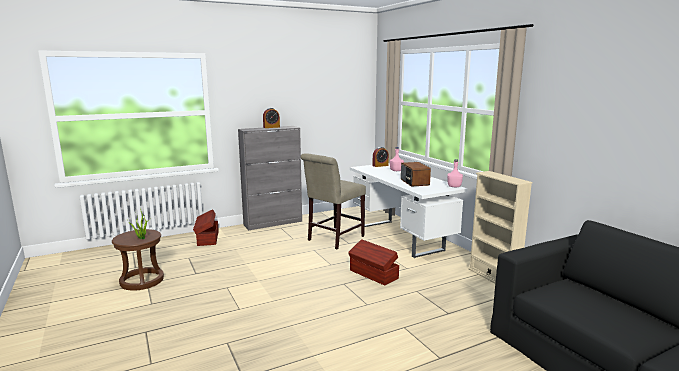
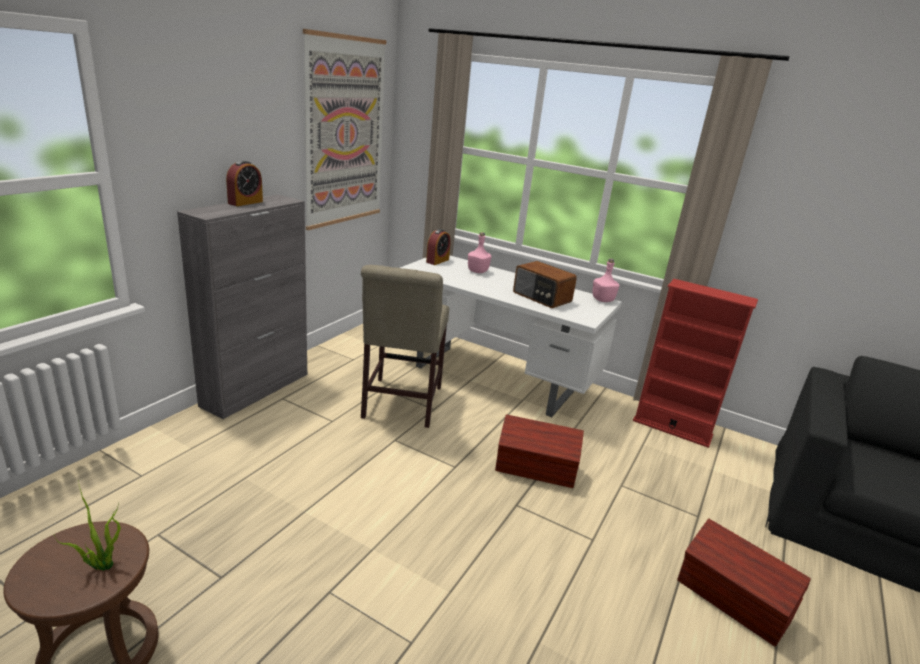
camera: 35 degrees left, 10 degrees up
brown storage box [193,209,219,246] -> brown storage box moved to [677,519,811,647]
beige bookcase [468,171,533,284] -> red bookcase [633,279,758,448]
none -> picture [303,29,386,230]

